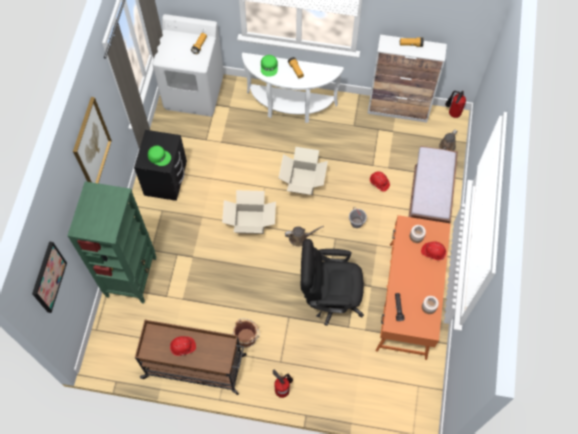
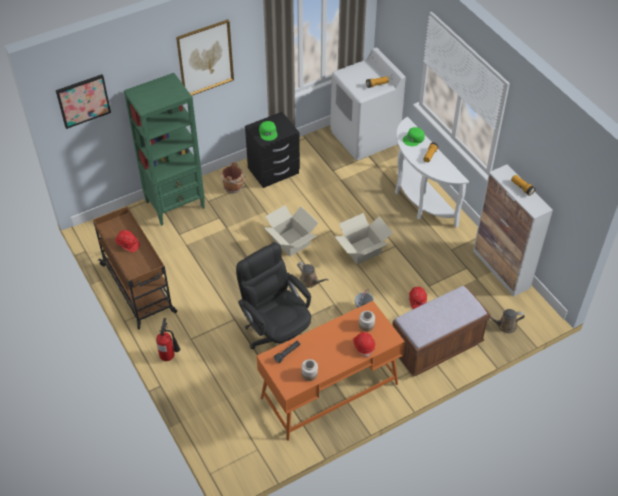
camera: 50 degrees right, 15 degrees down
brown bucket [232,319,260,347] -> brown bucket moved to [221,162,246,193]
fire extinguisher [445,91,466,118] -> none

